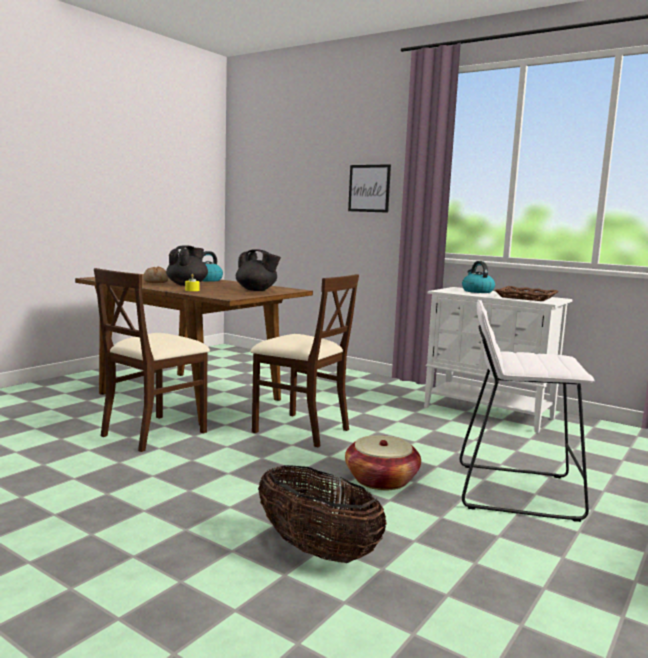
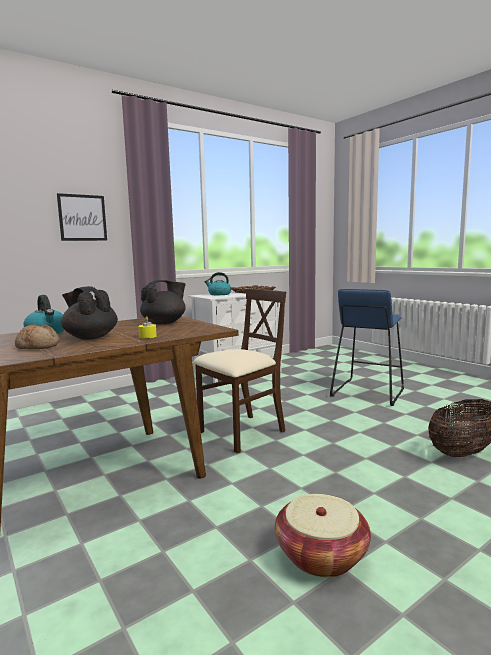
camera: 70 degrees left, 0 degrees up
beige chair [94,268,210,452] -> none
basket [345,435,421,490] -> basket moved to [275,494,371,577]
white stool [459,300,595,522] -> blue stool [330,289,404,406]

